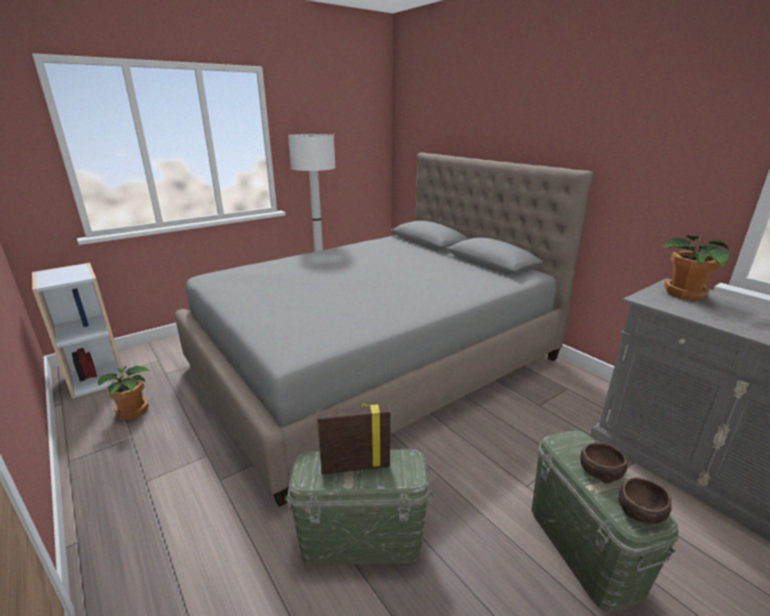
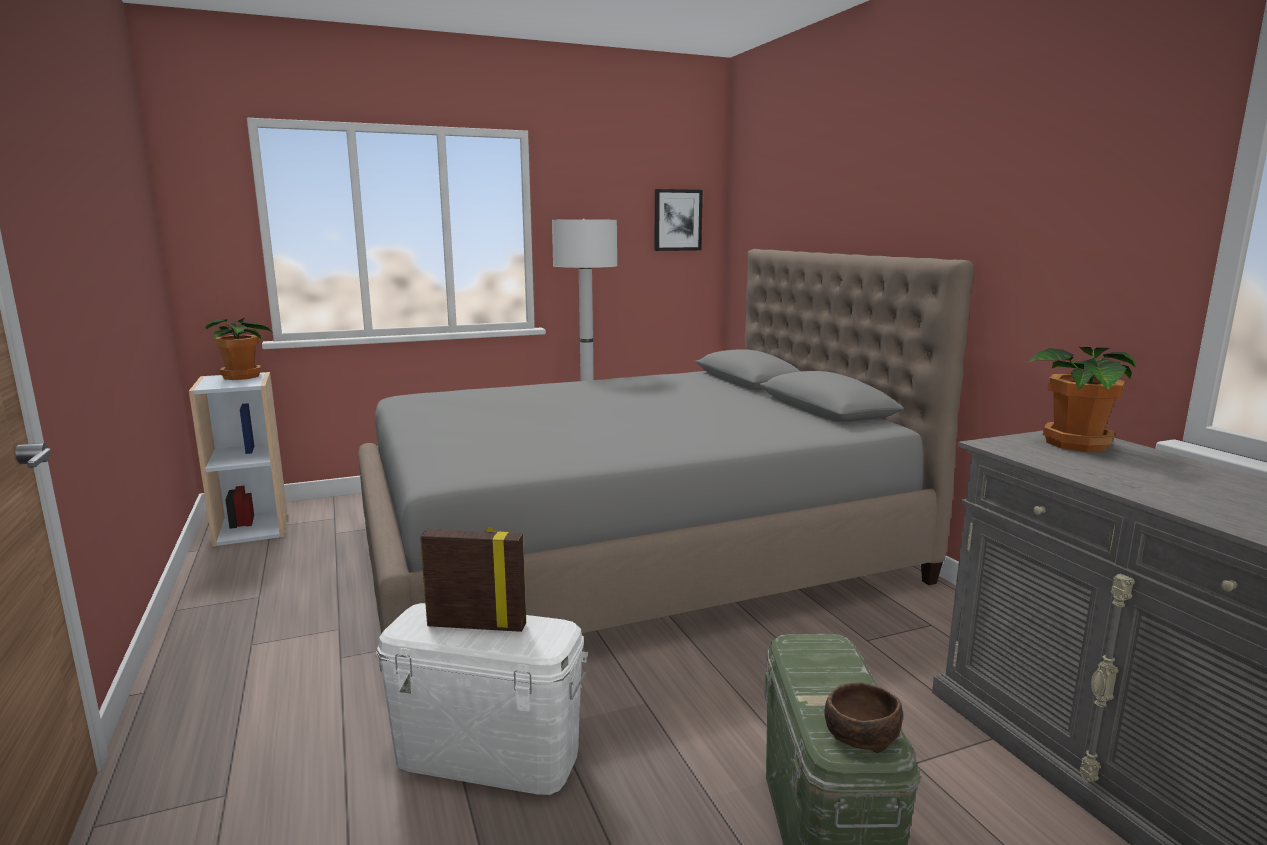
camera: 15 degrees right, 10 degrees down
potted plant [98,365,150,420] -> potted plant moved to [206,318,272,380]
green storage box [285,449,433,566] -> white storage box [376,603,588,795]
brown bowl [580,442,628,483] -> none
none -> picture [654,189,703,251]

